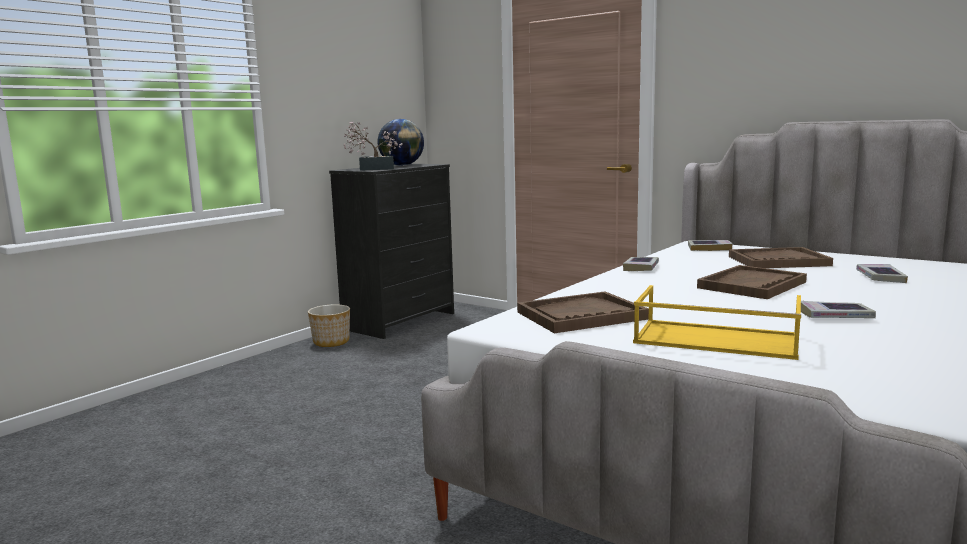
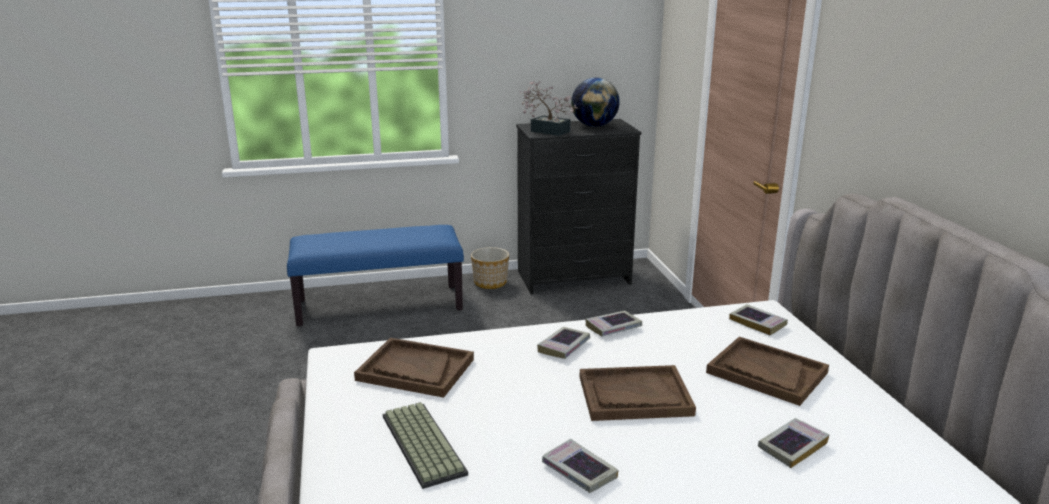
camera: 40 degrees right, 10 degrees up
yellow tray [633,285,801,360] -> keyboard [383,402,468,489]
none -> blue bench [287,225,464,326]
none -> book [537,327,590,359]

